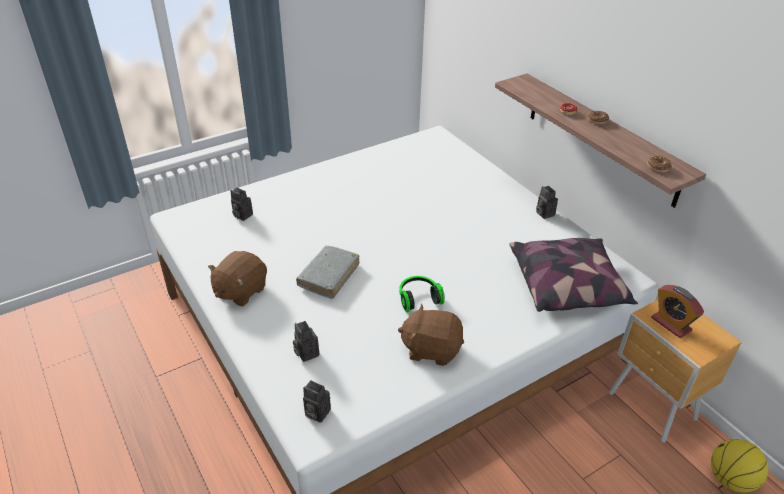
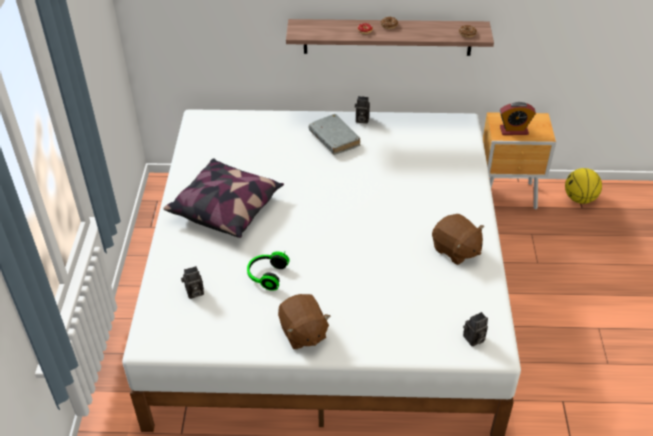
camera: 55 degrees left, 5 degrees up
camera [293,321,319,362] -> none
grey book [296,246,360,299] -> grey book moved to [309,114,360,155]
brown plush toy [398,304,464,366] -> brown plush toy turned 90 degrees counterclockwise [432,214,484,265]
headphones [399,276,445,312] -> headphones moved to [247,251,290,291]
pillow [510,238,638,312] -> pillow moved to [163,158,284,238]

